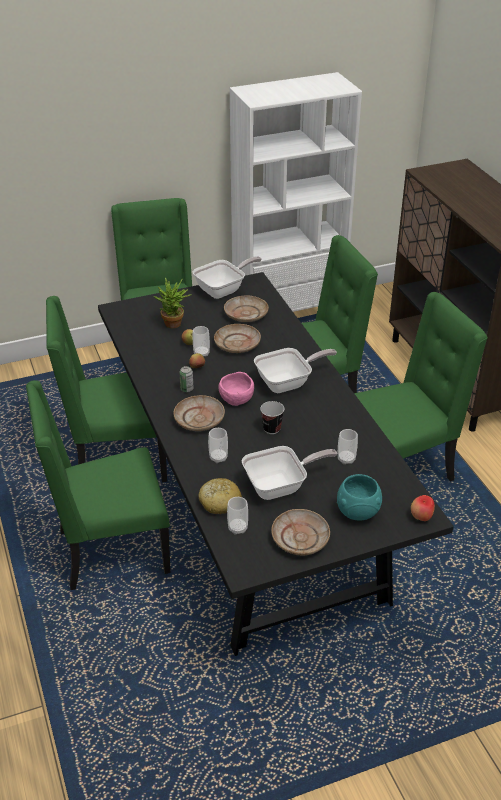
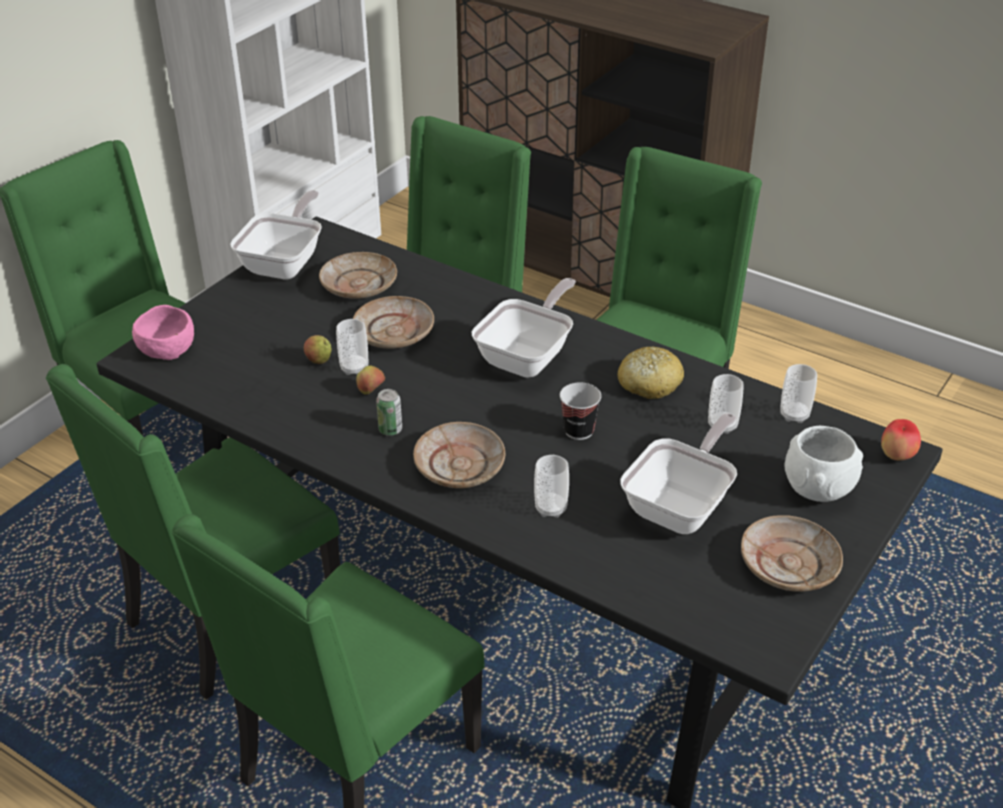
camera: 35 degrees left, 0 degrees up
potted plant [154,277,191,328] -> none
bread [199,478,242,514] -> bread moved to [618,347,684,399]
pink bowl [219,372,254,406] -> pink bowl moved to [132,305,194,360]
cup [227,497,248,535] -> cup moved to [780,364,817,423]
turquoise bowl [337,474,382,521] -> white bowl [784,426,863,502]

